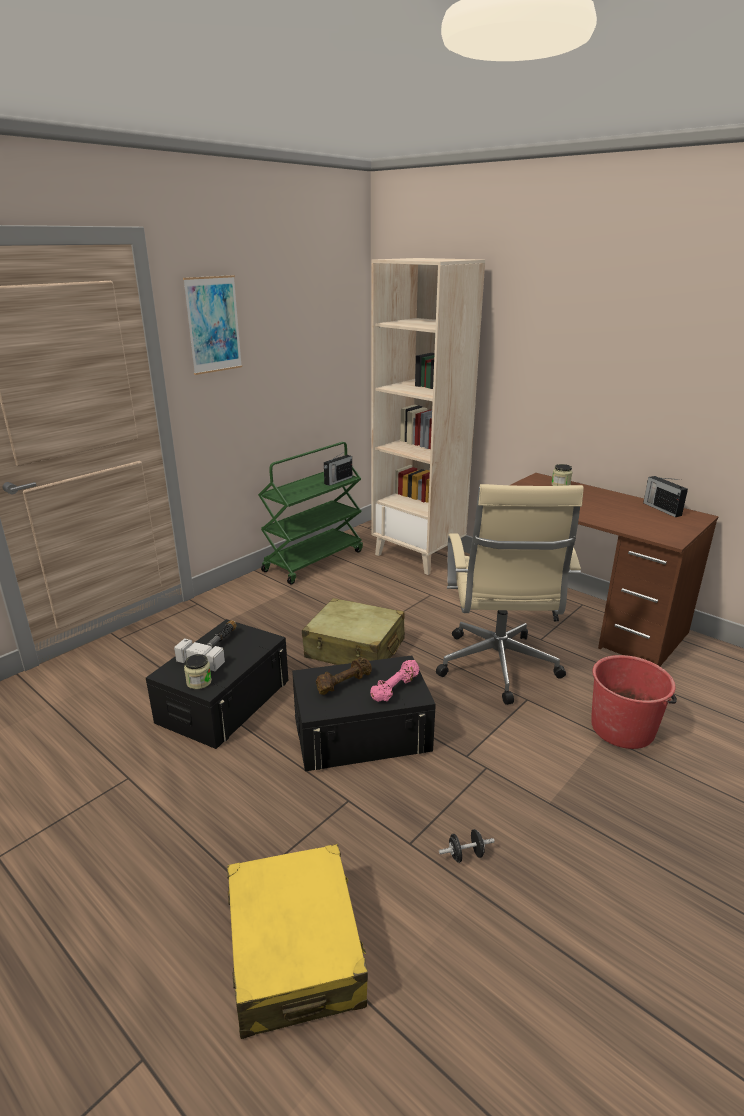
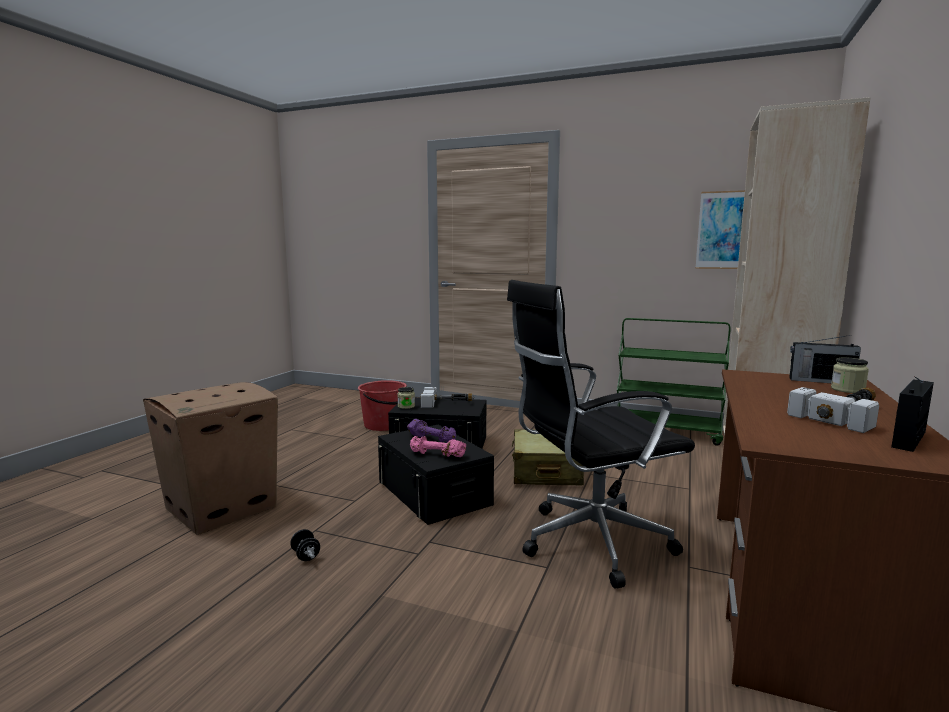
camera: 70 degrees right, 15 degrees down
picture [183,275,242,375] -> picture moved to [695,190,745,269]
yellow suitcase [227,844,368,1039] -> cardboard box [143,382,278,535]
brown dumbbell [316,657,372,695] -> purple dumbbell [407,419,456,442]
radio [324,451,352,486] -> radio moved to [789,335,861,383]
beige office chair [436,484,584,705] -> black office chair [507,280,695,589]
red bucket [591,655,677,749] -> red bucket moved to [358,380,407,431]
none -> hammer [787,387,879,433]

